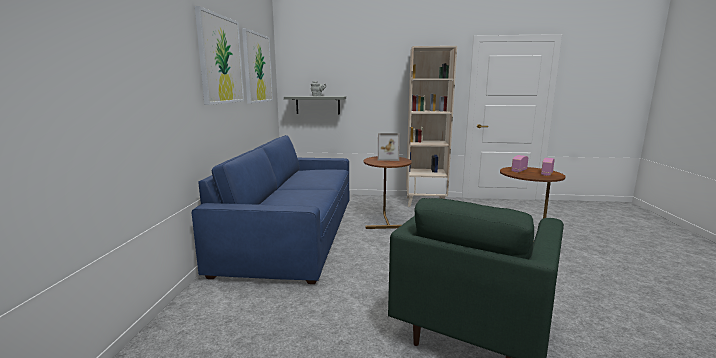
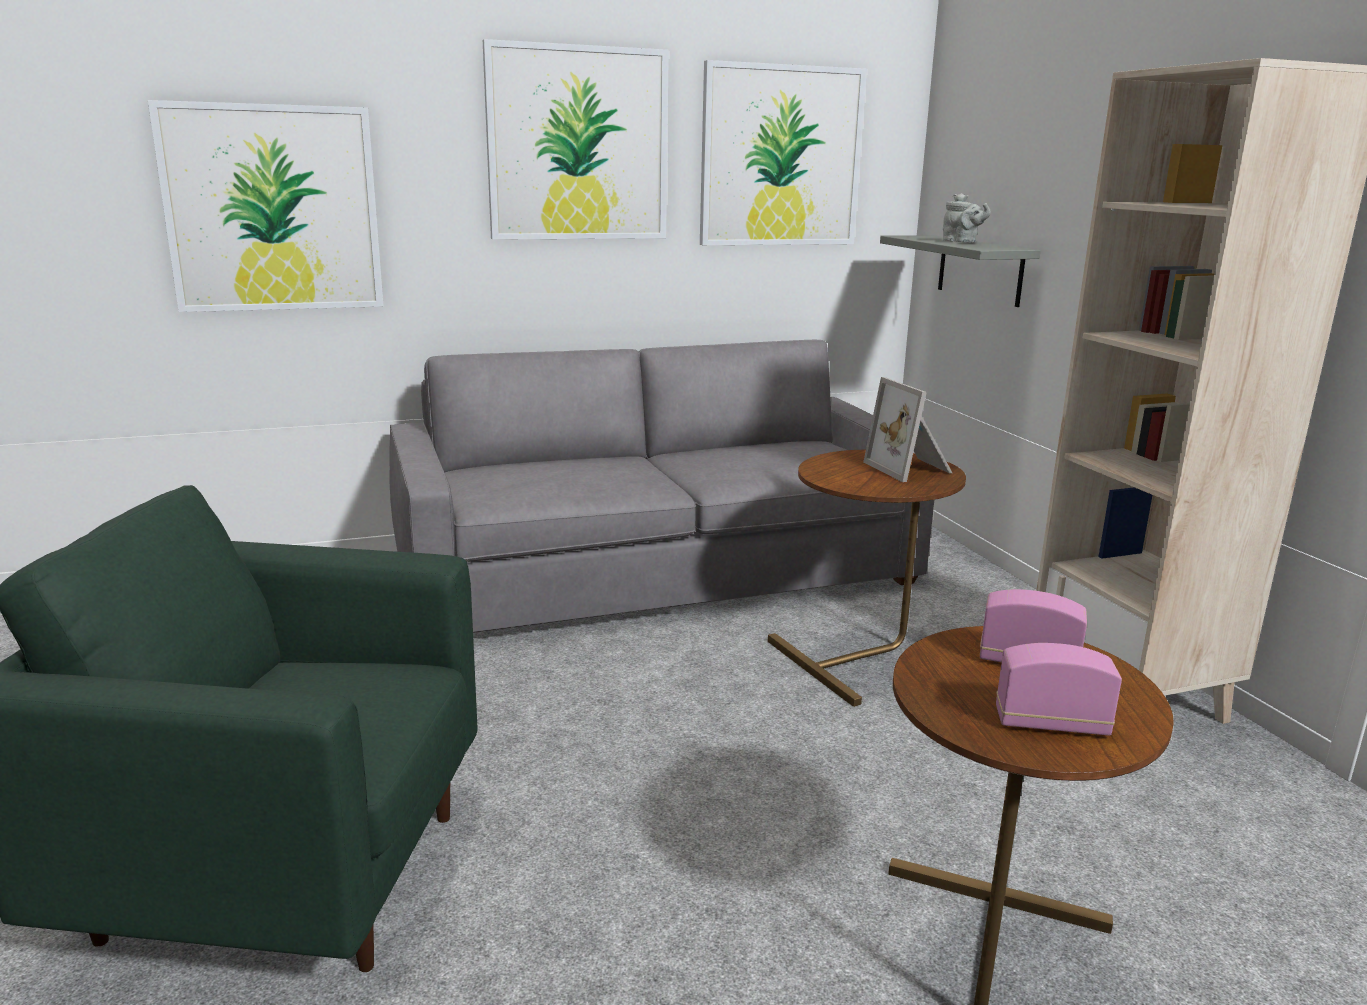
camera: 65 degrees right, 5 degrees up
blue sofa [192,135,349,284] -> grey sofa [389,340,934,633]
none -> picture [148,100,384,312]

